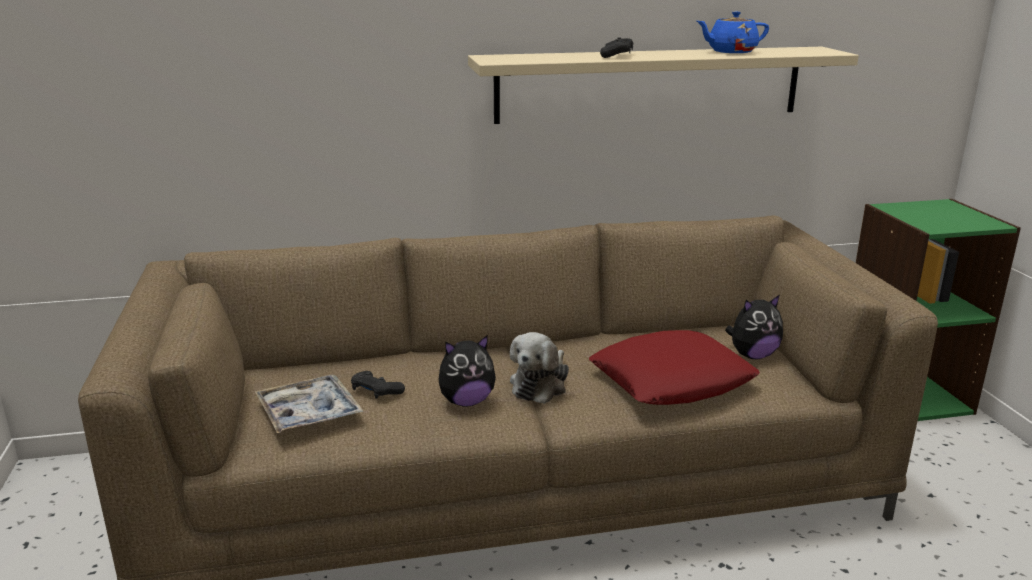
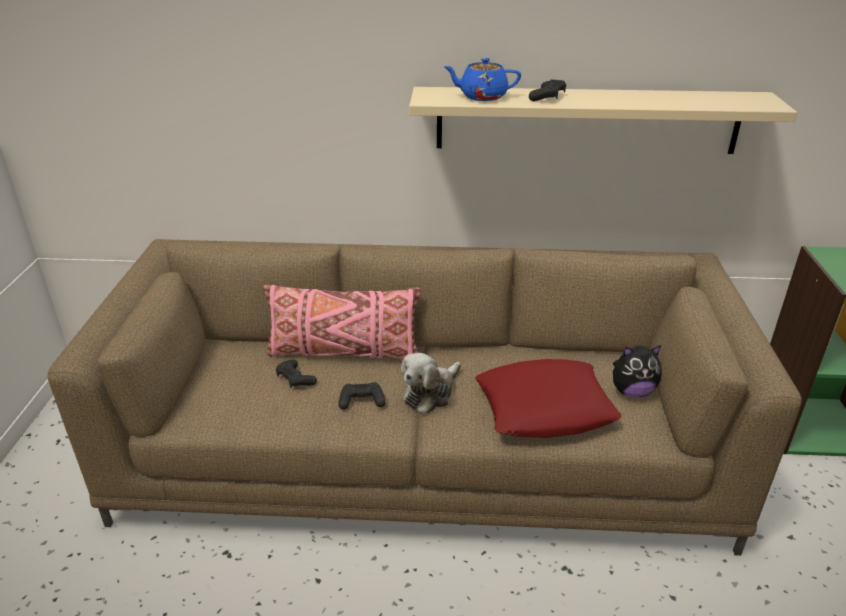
camera: 15 degrees right, 10 degrees up
tray [255,375,363,433] -> none
plush toy [439,335,496,407] -> black game controller [338,382,386,410]
blue teapot [697,11,769,53] -> blue teapot moved to [443,58,521,101]
none -> pink pillow [263,285,421,359]

